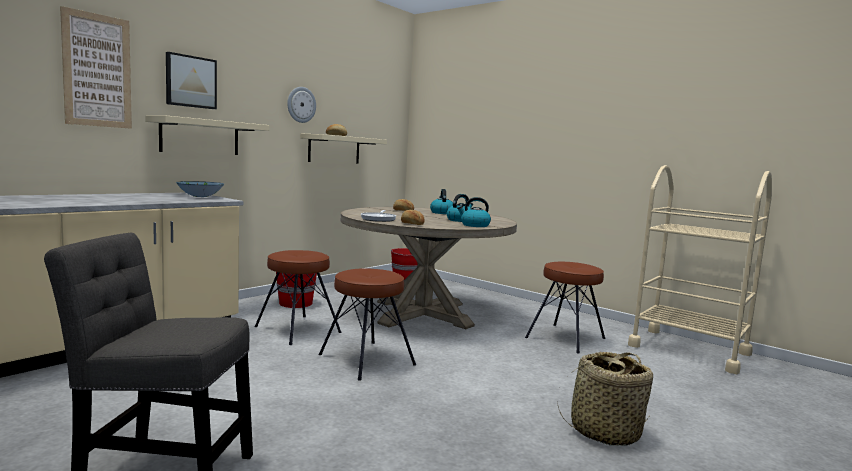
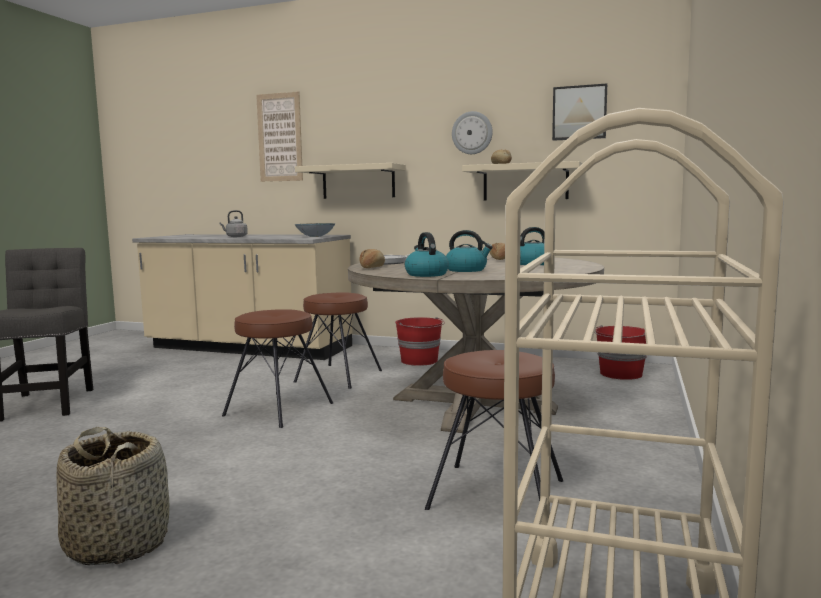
camera: 70 degrees right, 0 degrees up
picture [166,52,217,109] -> picture moved to [552,84,607,141]
none -> grey kettle [219,210,248,237]

